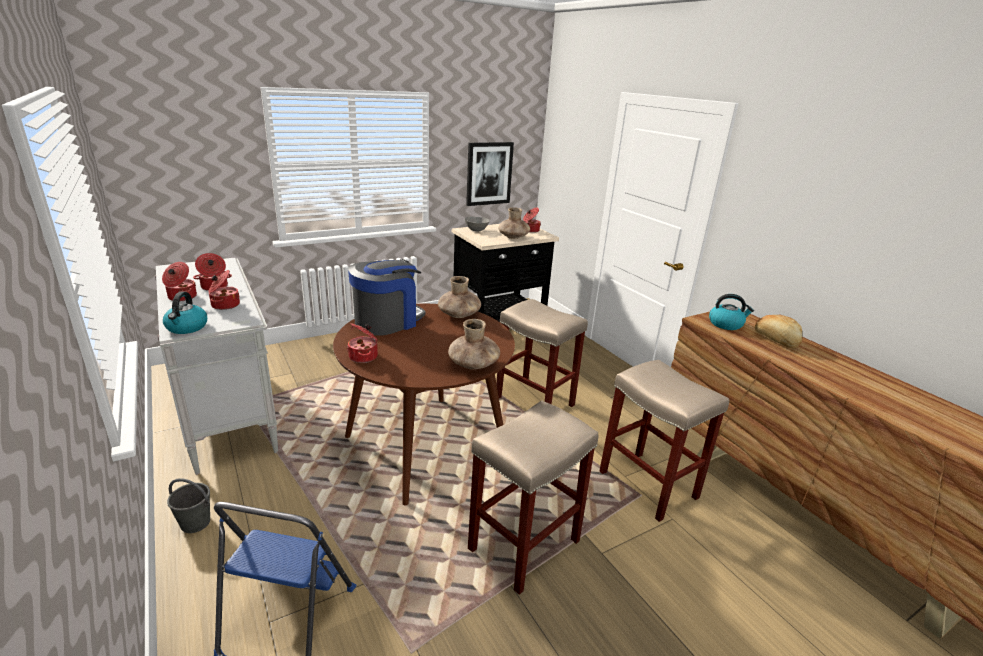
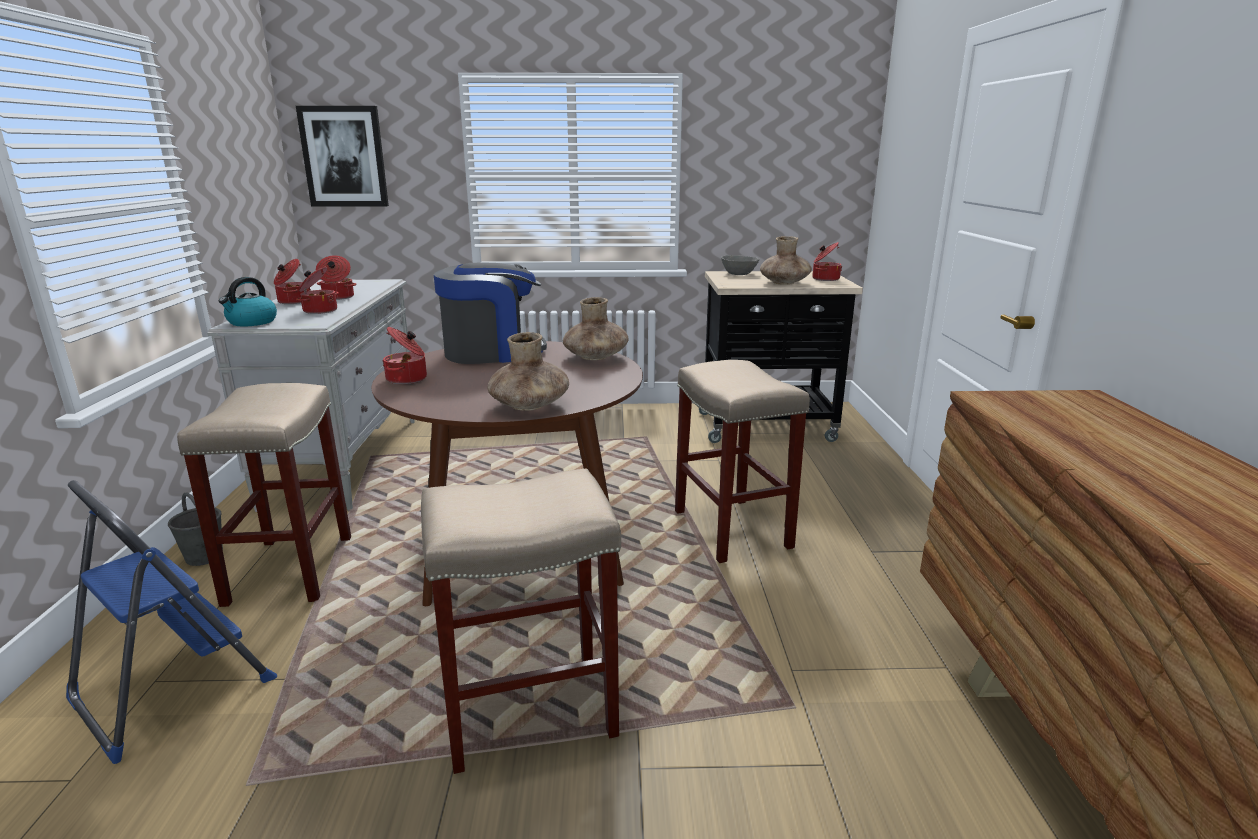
camera: 30 degrees right, 5 degrees down
picture [466,142,514,206] -> picture moved to [296,106,389,207]
beige stool [600,360,729,522] -> beige stool moved to [177,383,351,607]
kettle [709,294,754,330] -> none
bread [755,315,802,348] -> none

